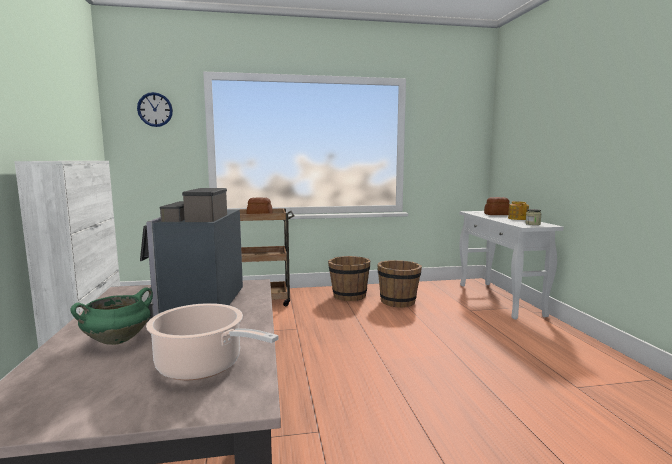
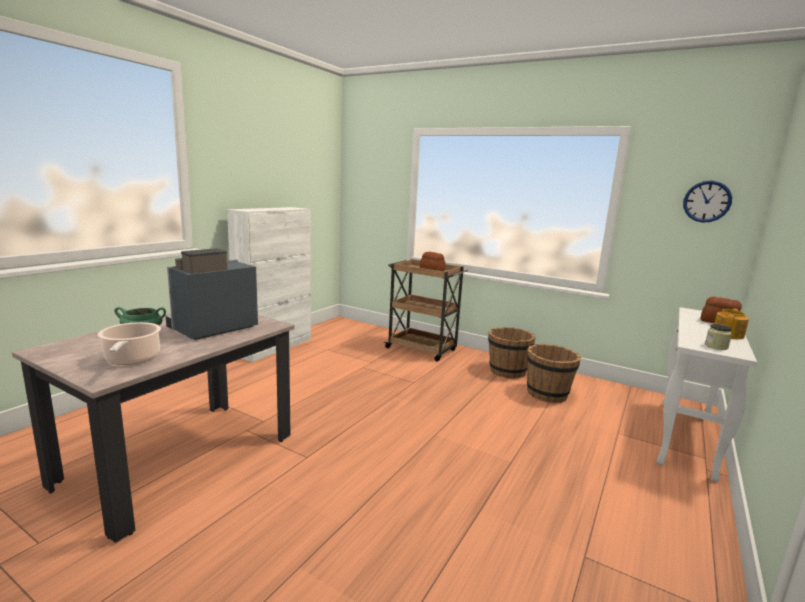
camera: 40 degrees right, 5 degrees up
wall clock [137,92,173,127] -> wall clock moved to [683,181,732,223]

